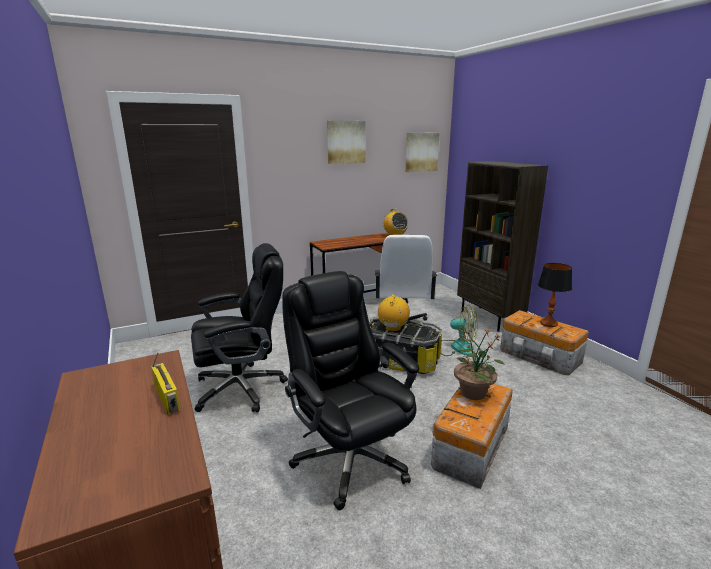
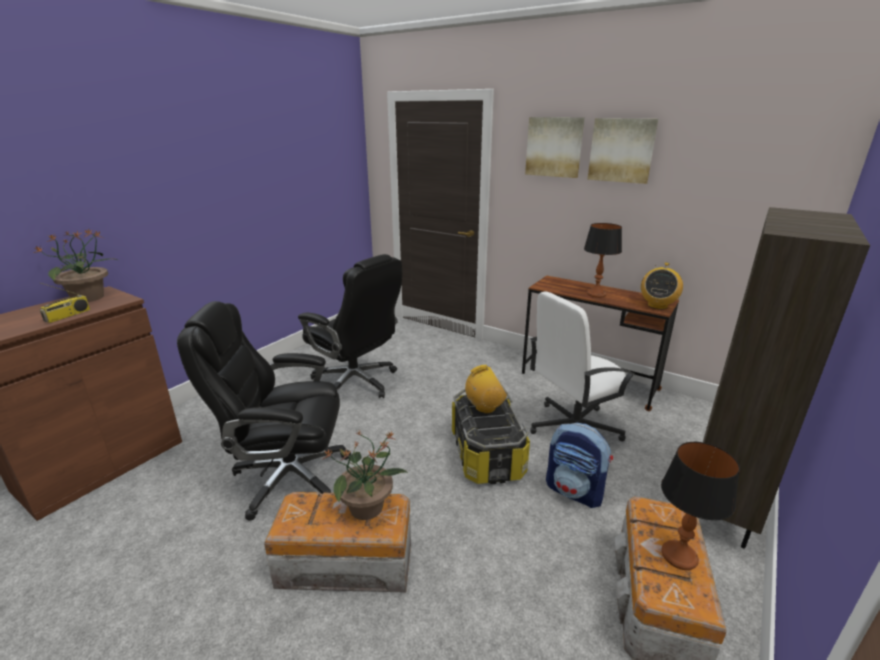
camera: 60 degrees right, 5 degrees up
black office chair [282,271,419,510] -> black office chair turned 120 degrees counterclockwise [177,301,351,521]
picture [405,133,440,172] -> picture moved to [525,117,585,178]
fan [441,305,477,356] -> backpack [546,423,613,508]
none -> potted plant [33,229,118,302]
none -> table lamp [584,223,622,298]

